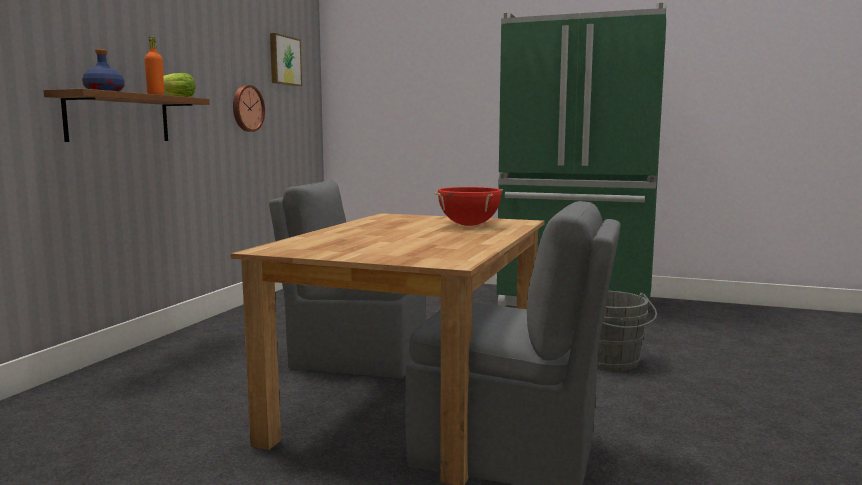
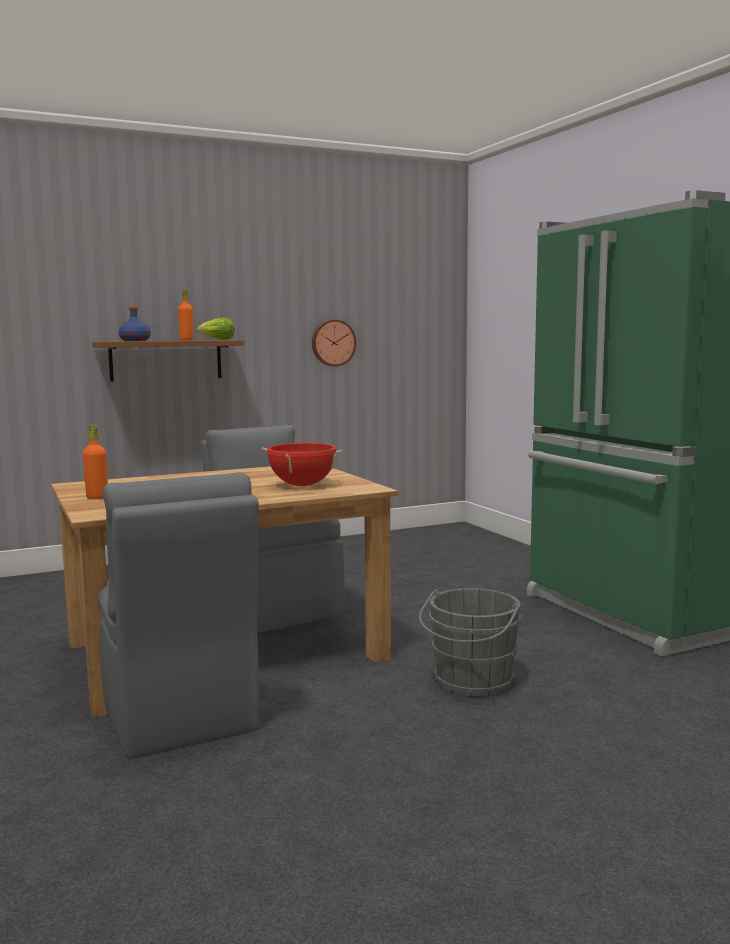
camera: 45 degrees right, 0 degrees up
picture [270,33,302,86] -> none
none -> orange bottle [83,425,108,499]

